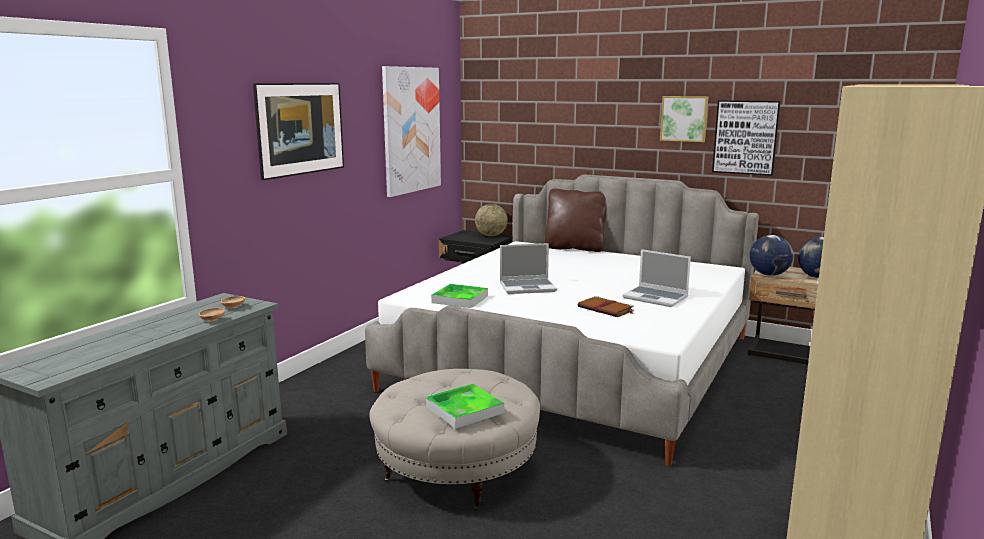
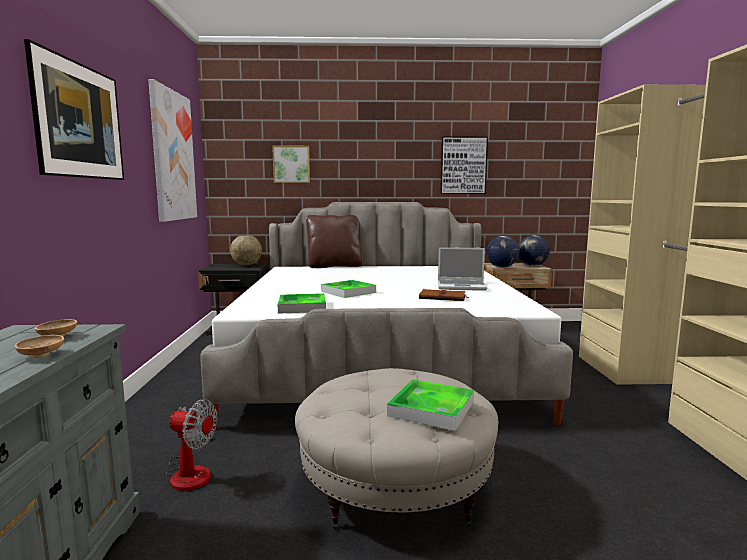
camera: 30 degrees left, 5 degrees down
laptop [500,243,557,294] -> tray [321,280,376,298]
picture [660,96,709,142] -> picture moved to [272,146,310,183]
none -> fan [166,399,217,491]

